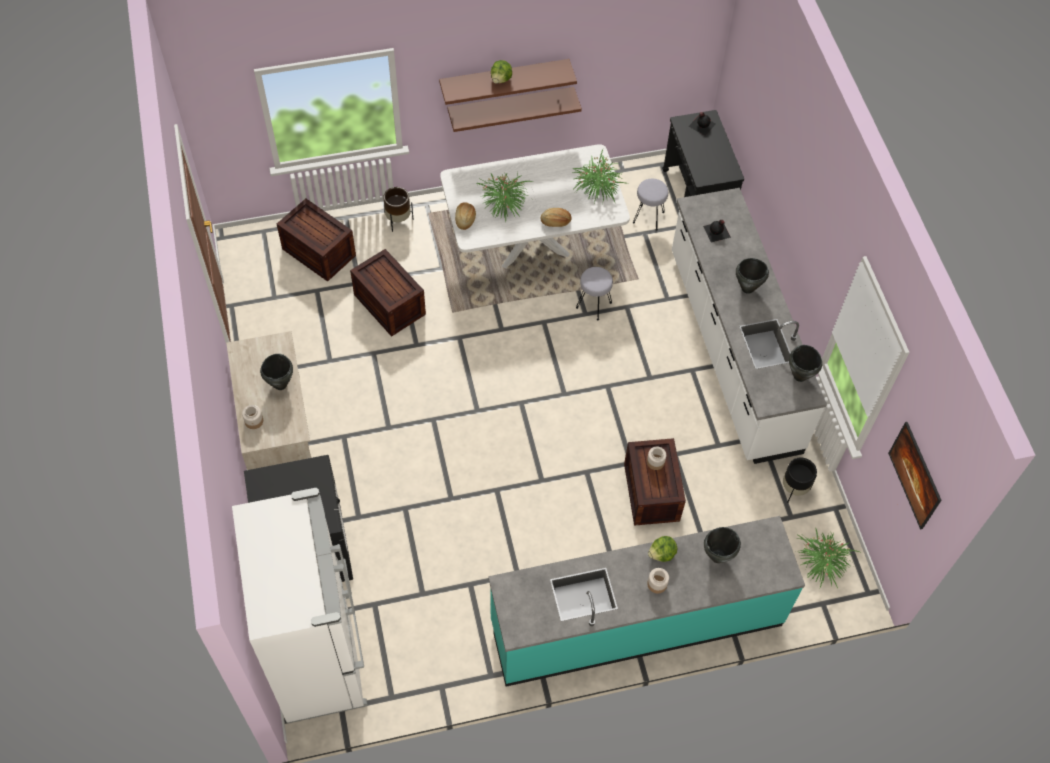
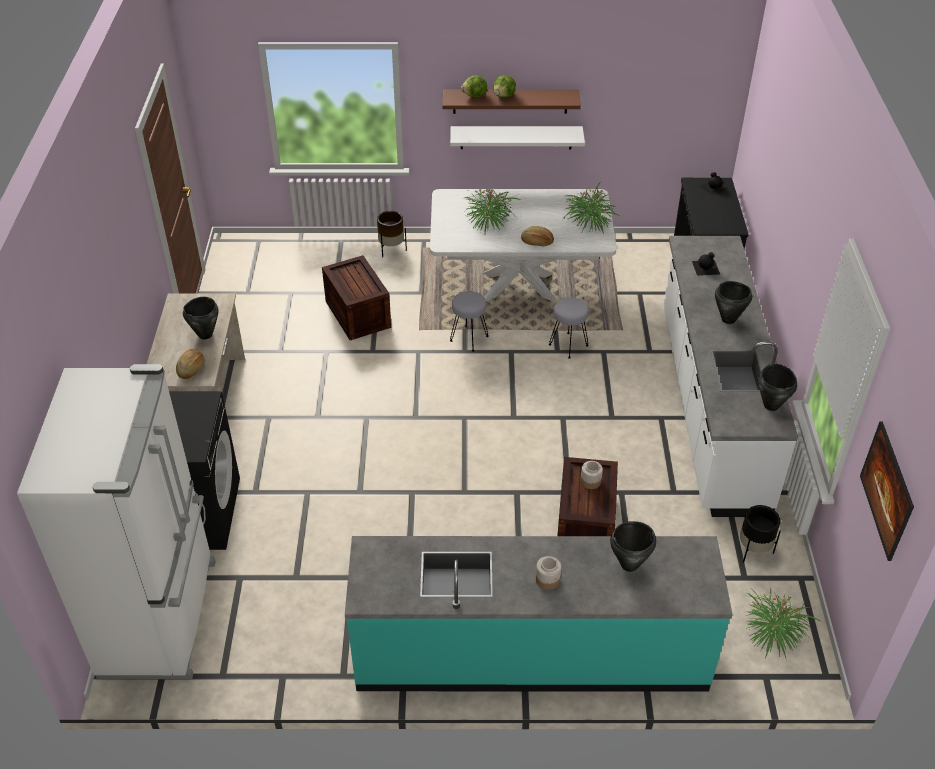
camera: 15 degrees right, 15 degrees down
jar [242,405,263,429] -> none
crate [277,199,356,282] -> none
brown shelf [448,87,582,132] -> white shelf [450,126,585,149]
bread [455,202,476,230] -> bread moved to [176,349,205,379]
grey stool [633,179,668,230] -> grey stool moved to [450,291,489,352]
lettuce [648,536,677,562] -> lettuce moved to [461,75,487,97]

